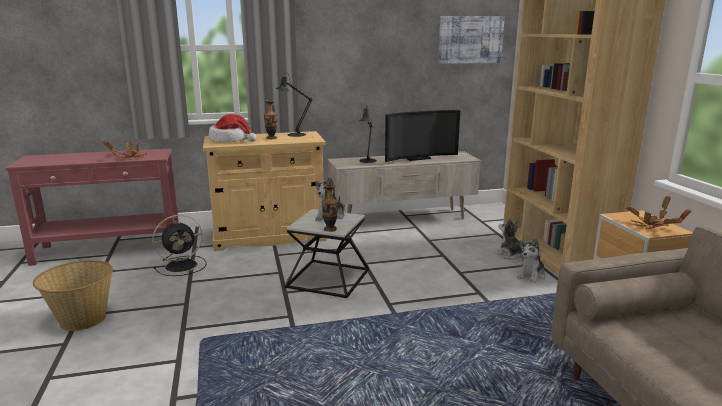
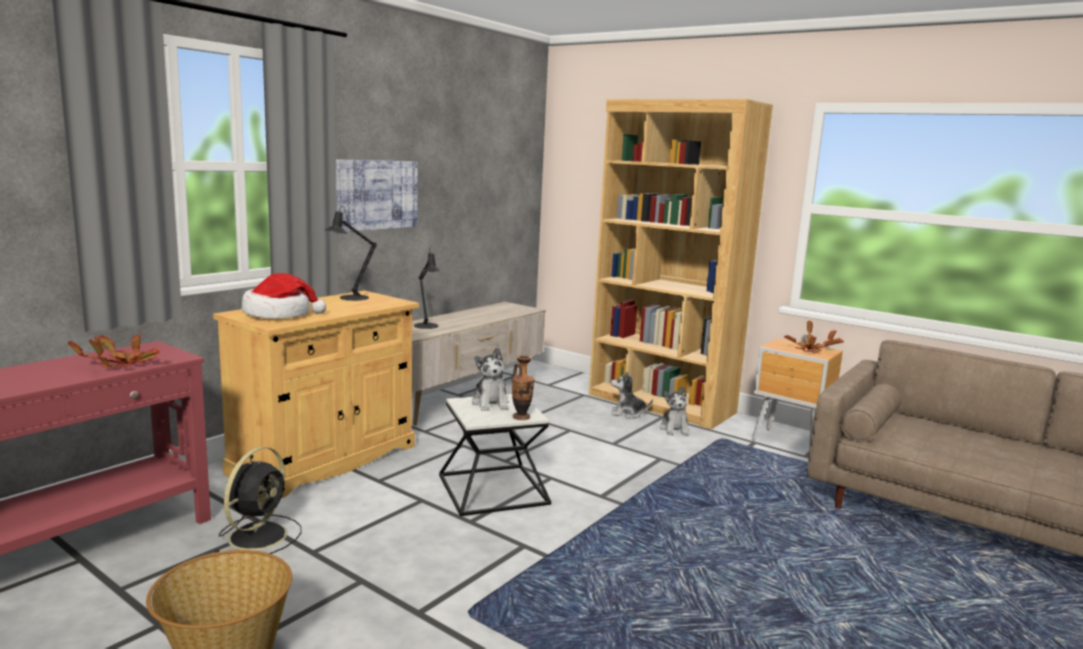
camera: 40 degrees left, 5 degrees down
vase [264,100,278,139] -> none
television [385,110,460,162] -> none
picture [438,16,505,64] -> picture moved to [336,159,418,232]

